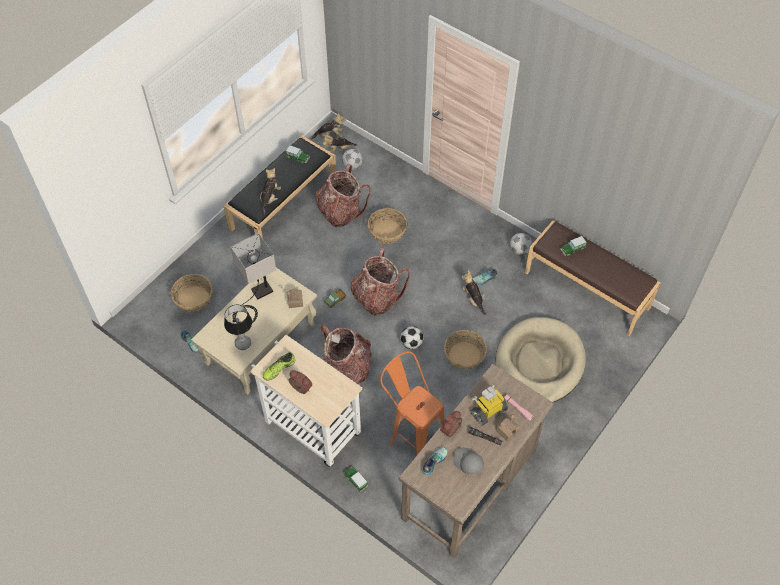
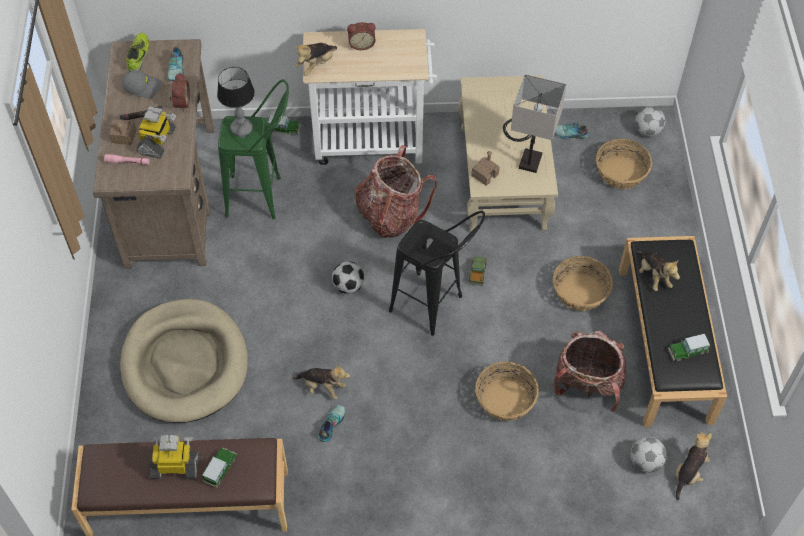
camera: 140 degrees right, 0 degrees up
table lamp [224,304,252,350] -> table lamp moved to [217,67,255,136]
shoe [263,352,295,381] -> shoe moved to [126,33,149,71]
plush toy [311,113,346,139] -> plush toy moved to [295,43,337,76]
backpack [351,248,410,316] -> black stool [389,211,485,336]
orange stool [380,351,445,455] -> green stool [218,79,289,219]
basket [444,330,487,369] -> basket moved to [553,256,613,311]
football [510,233,532,255] -> football moved to [635,107,666,137]
none -> toy robot [149,435,199,479]

